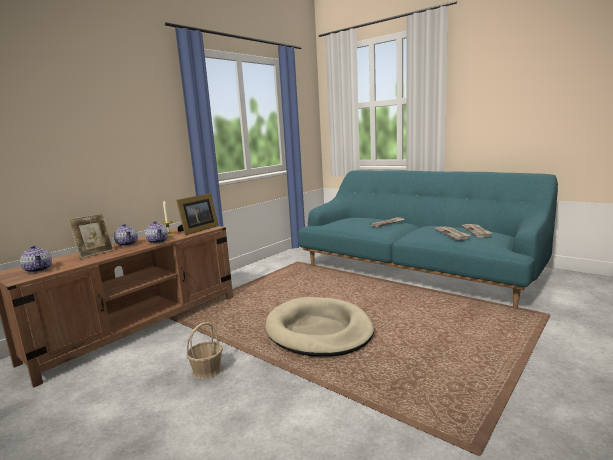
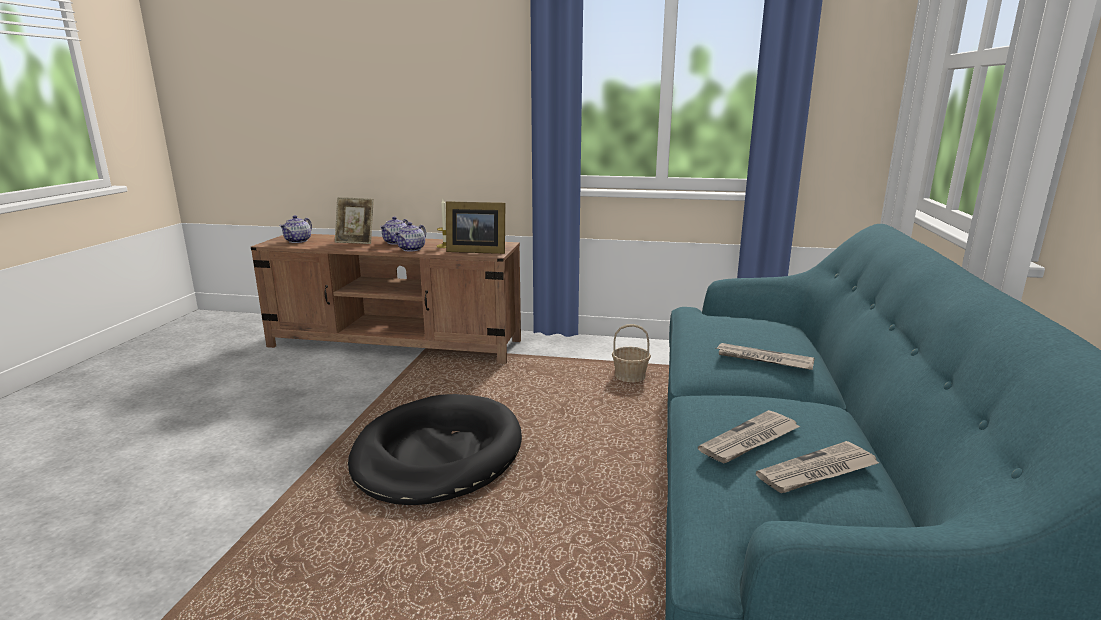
camera: 60 degrees right, 5 degrees up
basket [186,322,223,379] -> basket moved to [612,324,651,382]
beige dog bed [265,297,374,357] -> black dog bed [348,394,522,505]

